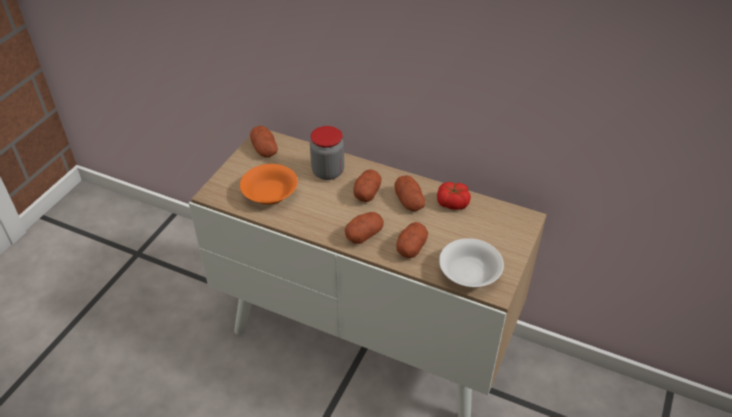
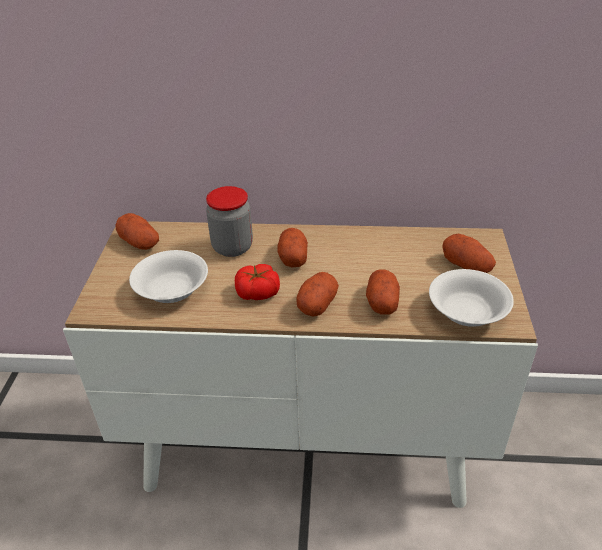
camera: 20 degrees left, 5 degrees down
orange bowl [240,164,298,205] -> white bowl [129,250,208,303]
potato [394,175,425,211] -> potato moved to [442,234,496,273]
tomato [437,182,471,210] -> tomato moved to [235,264,280,300]

